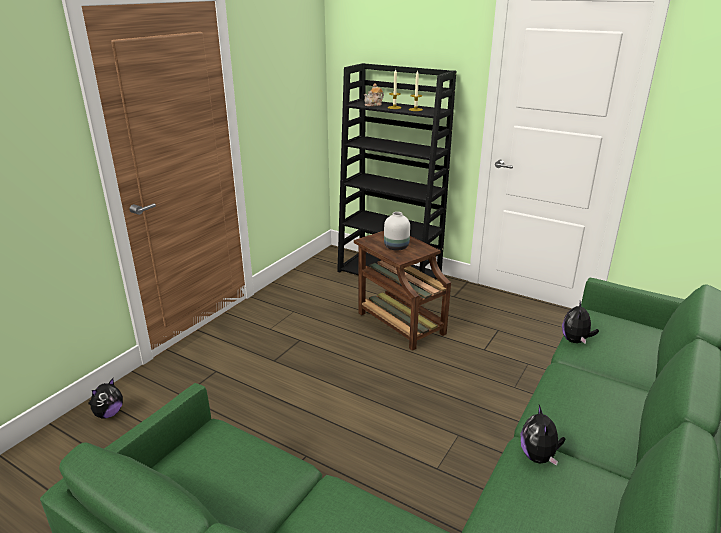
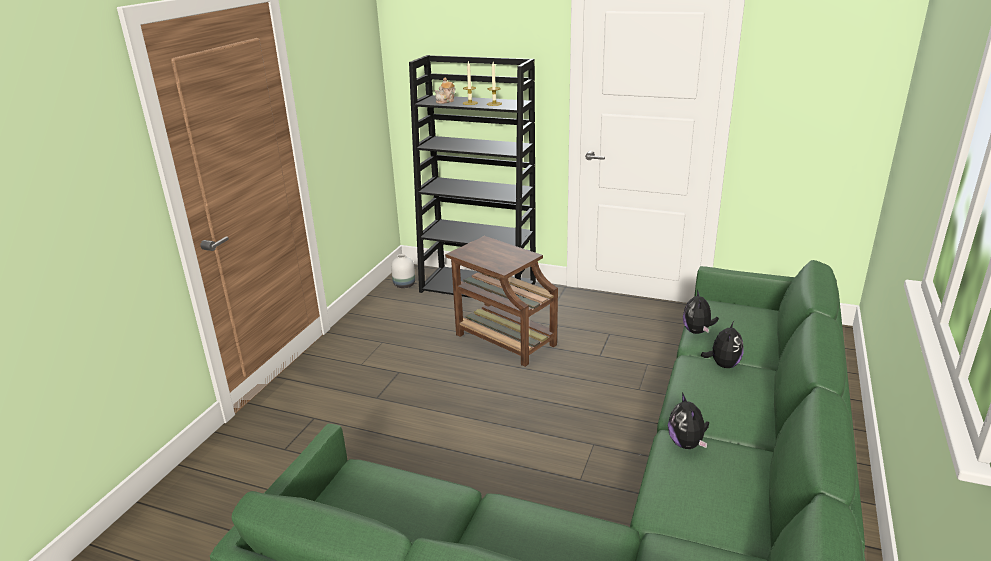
camera: 10 degrees left, 0 degrees up
plush toy [88,378,123,419] -> plush toy moved to [701,321,743,368]
white vase [384,212,410,251] -> white vase moved to [391,254,415,288]

